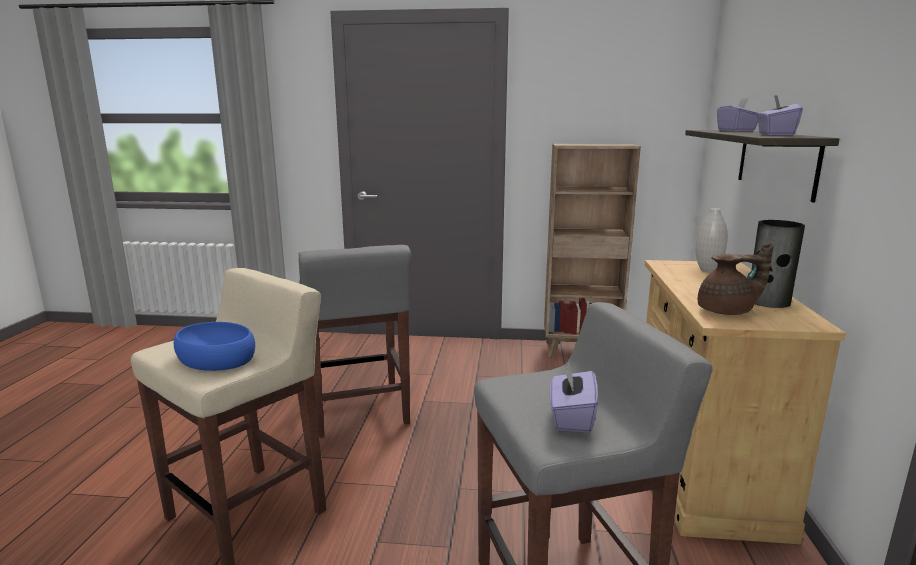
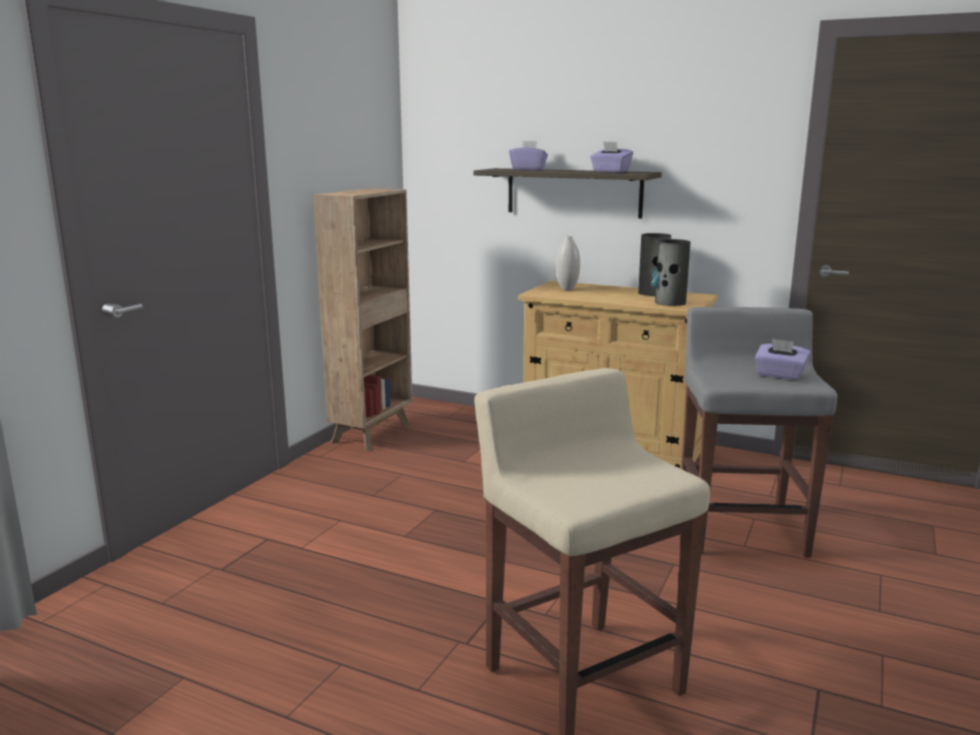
camera: 70 degrees left, 0 degrees up
blue bowl [174,322,255,371] -> none
grey stool [299,245,411,438] -> none
brown teapot [698,243,773,315] -> vase [651,239,690,306]

